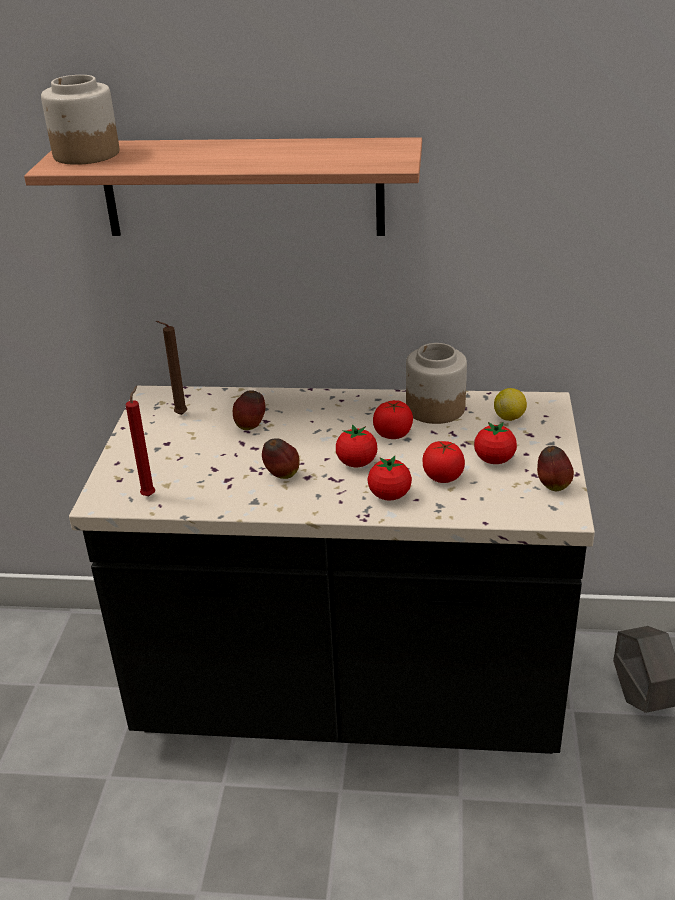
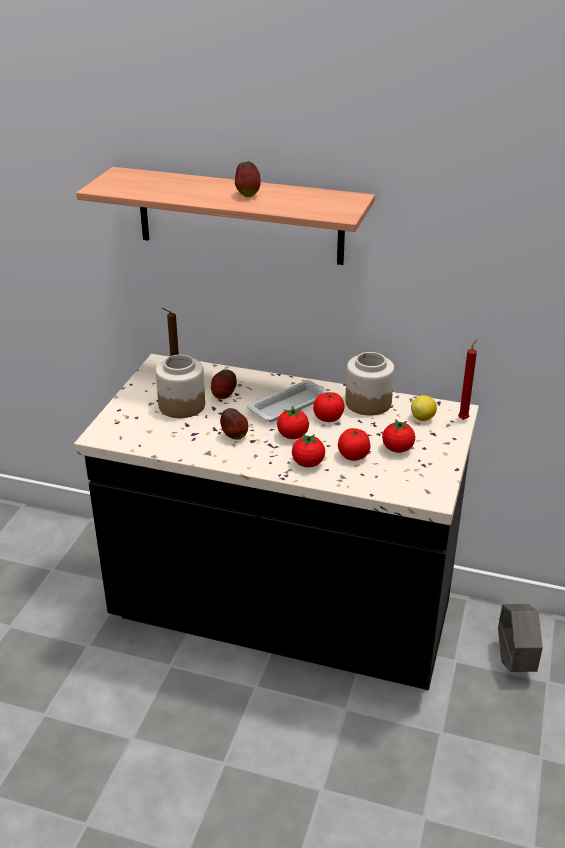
camera: 10 degrees right, 0 degrees up
jar [41,75,119,165] -> jar moved to [156,354,205,418]
red candle [125,386,155,496] -> red candle moved to [458,339,477,420]
apple [537,446,574,491] -> apple moved to [235,161,261,197]
none -> white tray [247,380,328,422]

